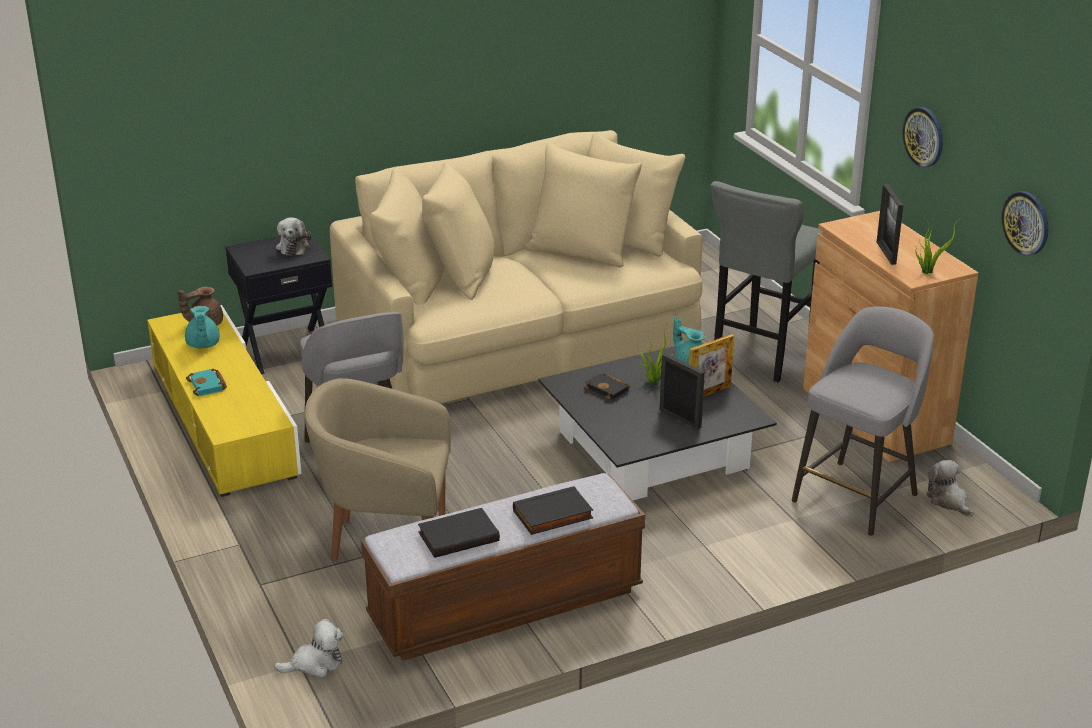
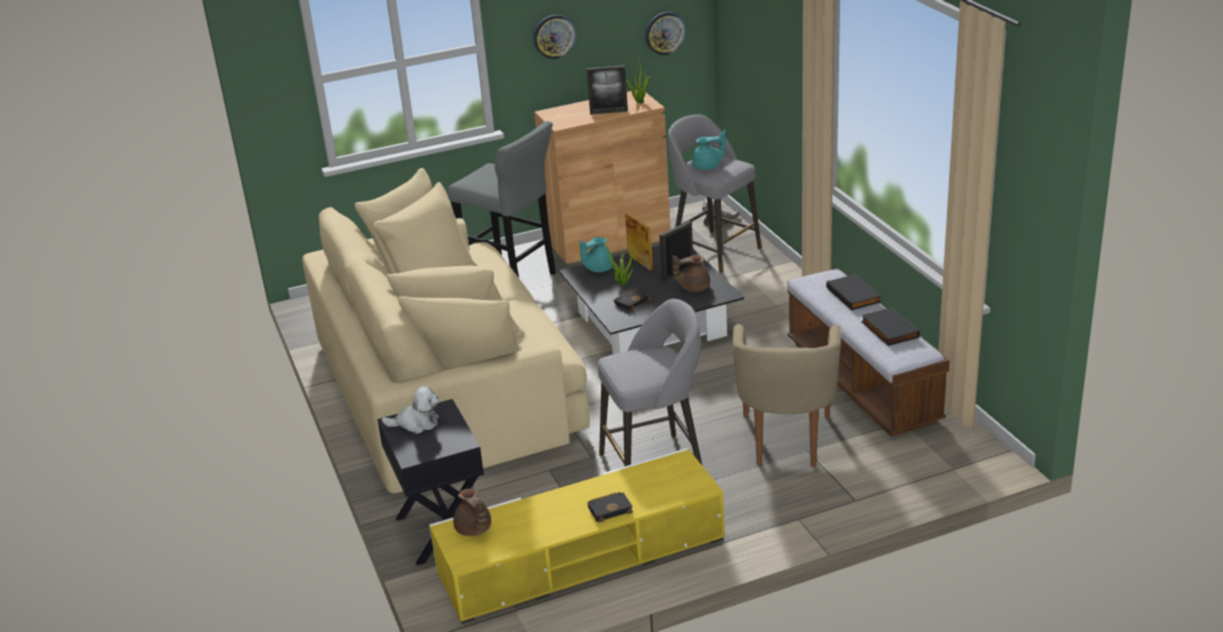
camera: 85 degrees left, 0 degrees up
turquoise teapot [185,306,220,348] -> turquoise teapot moved to [692,130,726,170]
turquoise book [186,369,227,396] -> black book [588,492,633,522]
plush toy [274,619,344,677] -> none
none -> brown teapot [672,255,710,292]

